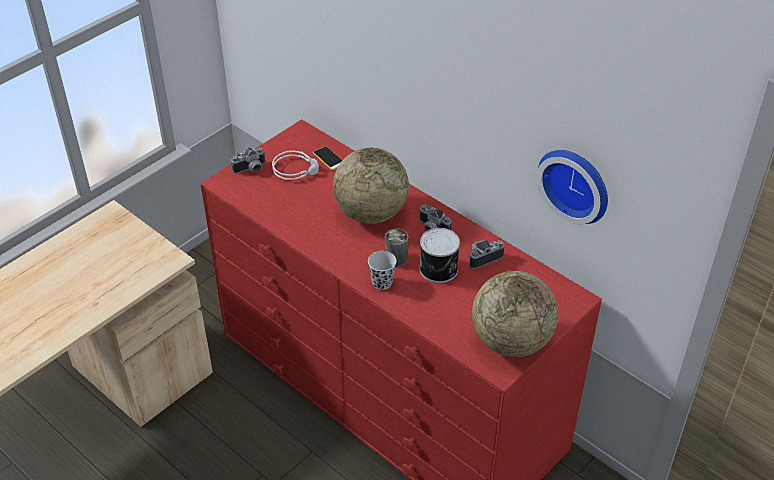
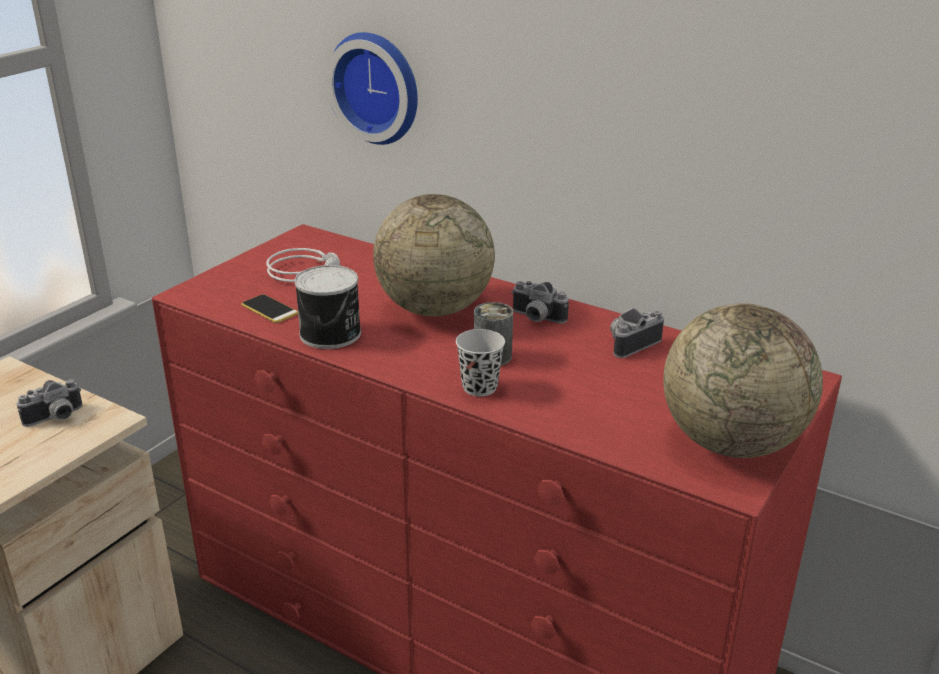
camera: 10 degrees left, 15 degrees down
camera [231,147,266,174] -> camera moved to [17,379,82,427]
phone [313,146,342,170] -> phone moved to [241,294,298,323]
can [419,228,460,283] -> can moved to [294,265,361,349]
wall clock [536,150,608,224] -> wall clock moved to [326,32,418,145]

